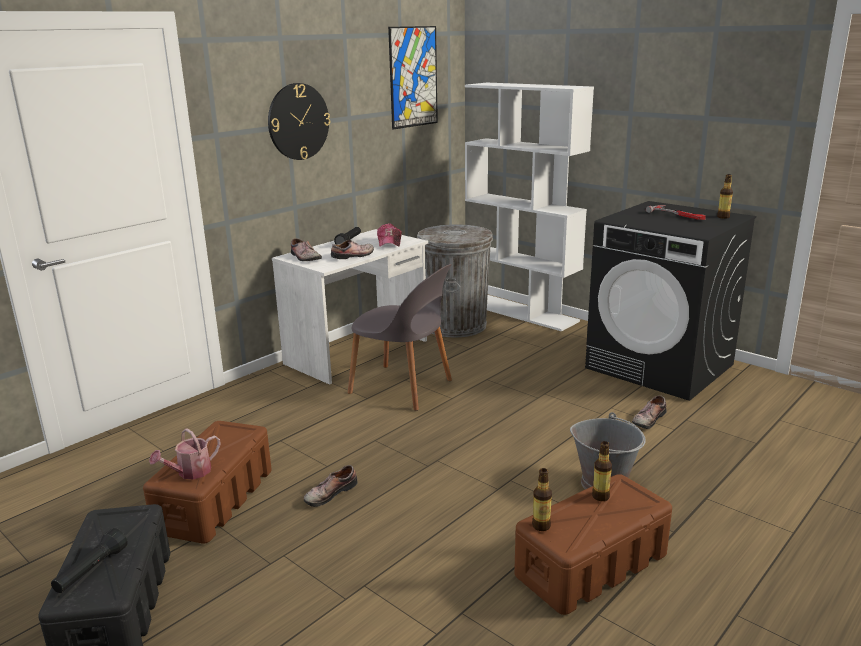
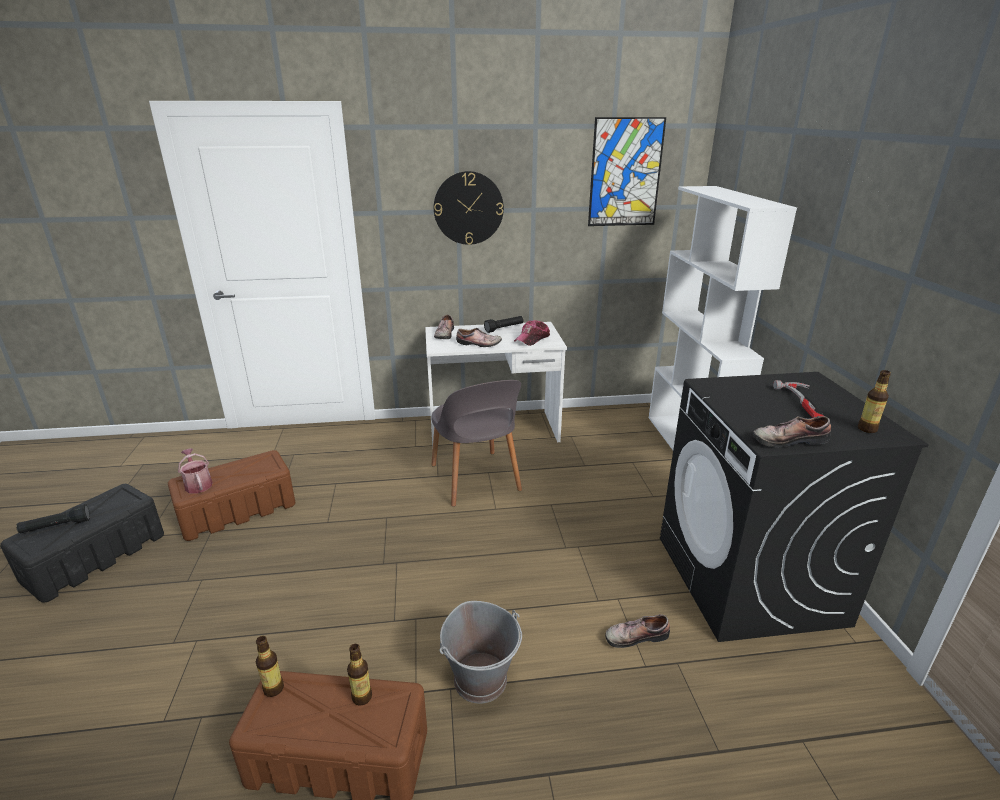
camera: 40 degrees right, 5 degrees up
watering can [149,428,221,479] -> watering can turned 60 degrees clockwise [178,448,213,493]
shoe [304,465,357,507] -> shoe moved to [753,416,831,447]
grey trash can [417,224,493,338] -> none

